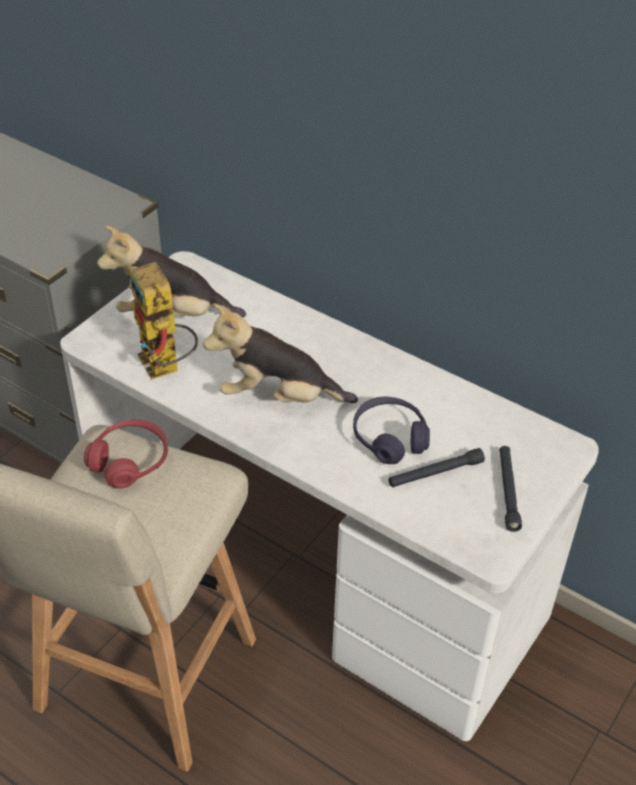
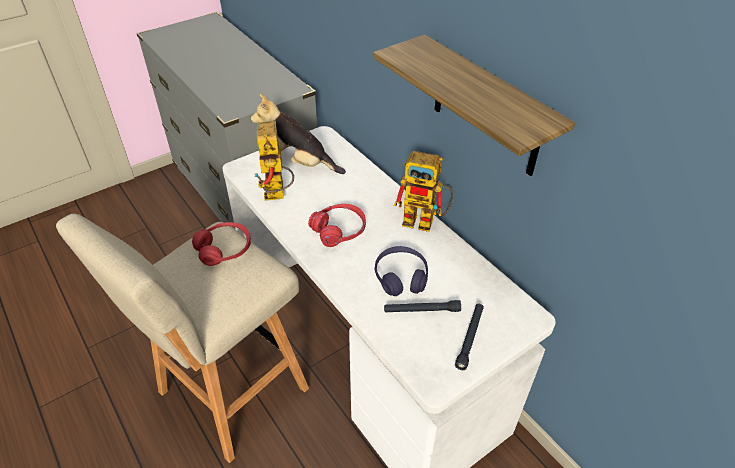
camera: 20 degrees right, 0 degrees up
plush toy [203,304,358,403] -> red headphones [308,204,366,247]
none -> shelf [373,35,575,176]
none -> toy robot [394,151,453,232]

